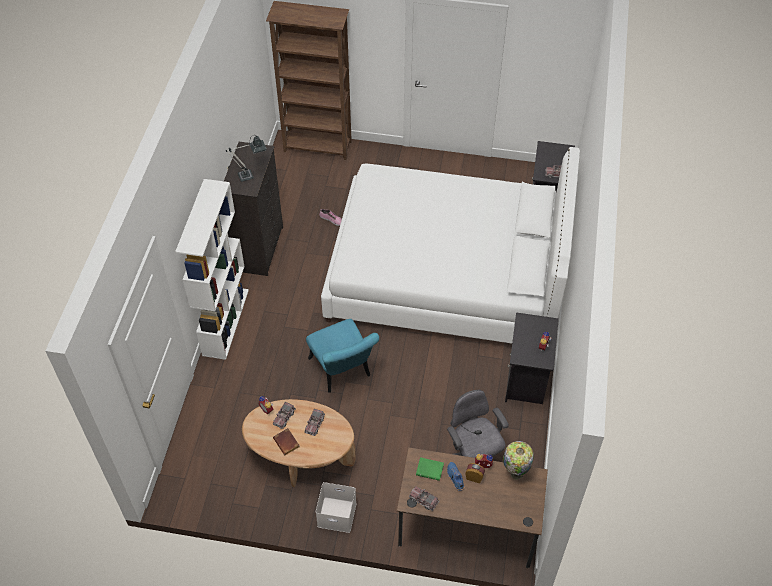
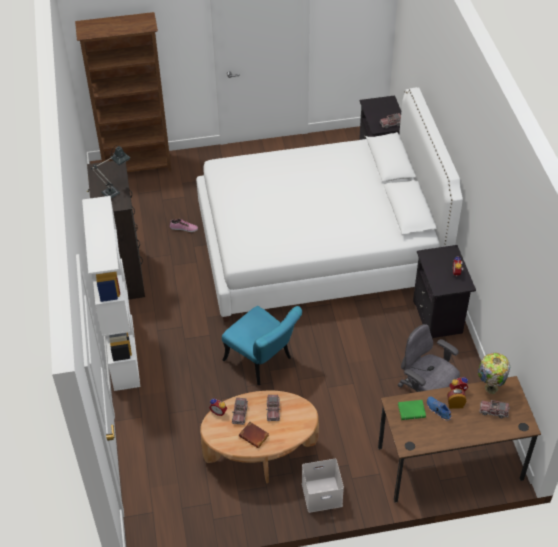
camera: 20 degrees left, 5 degrees down
toy truck [409,487,439,511] -> toy truck moved to [479,400,510,418]

